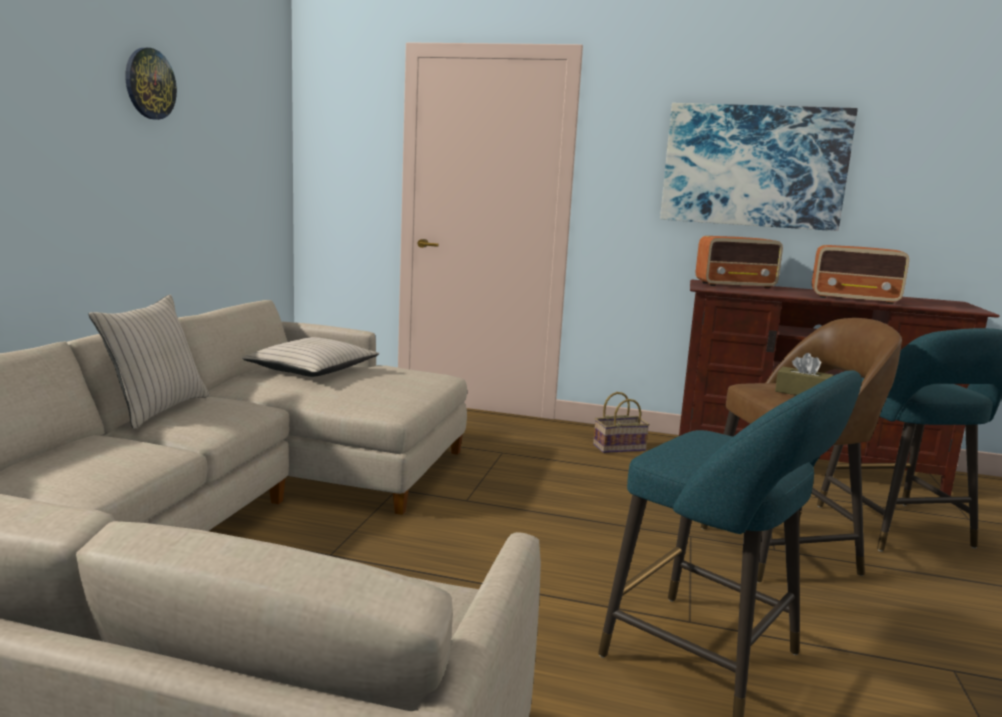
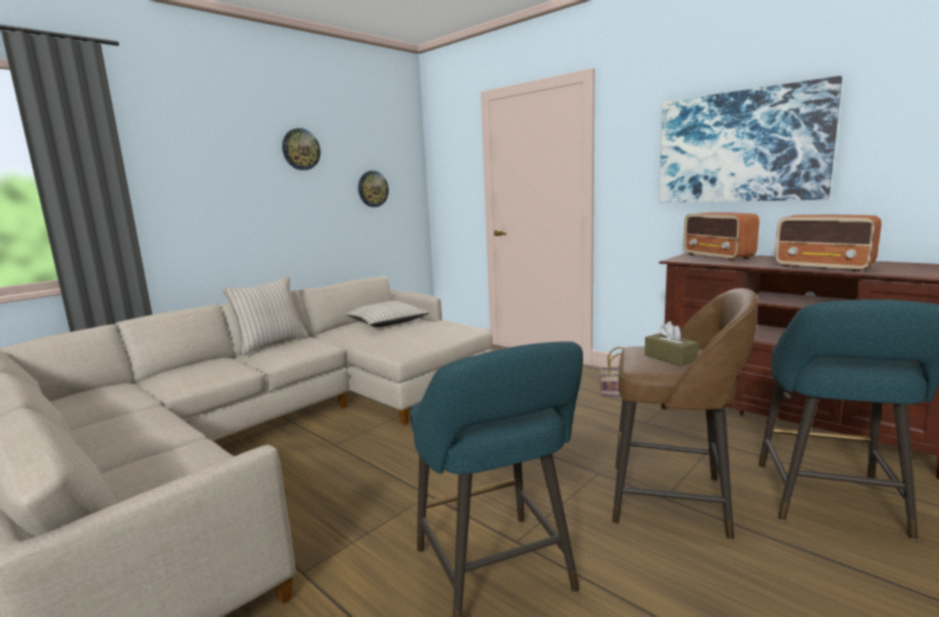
camera: 30 degrees right, 0 degrees up
radio [696,236,783,289] -> radio turned 45 degrees clockwise [683,212,759,261]
none -> wall clock [358,171,389,207]

